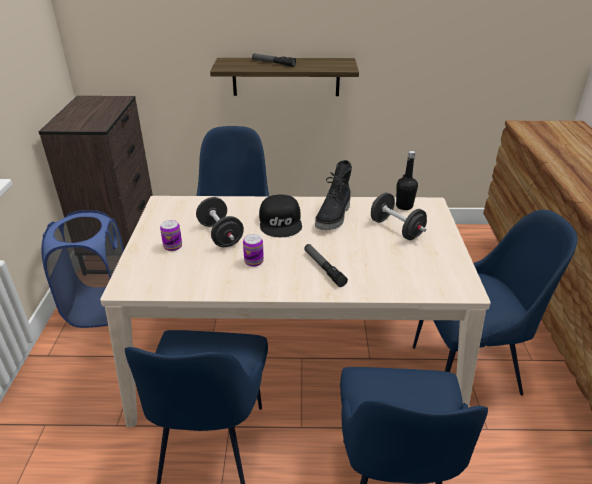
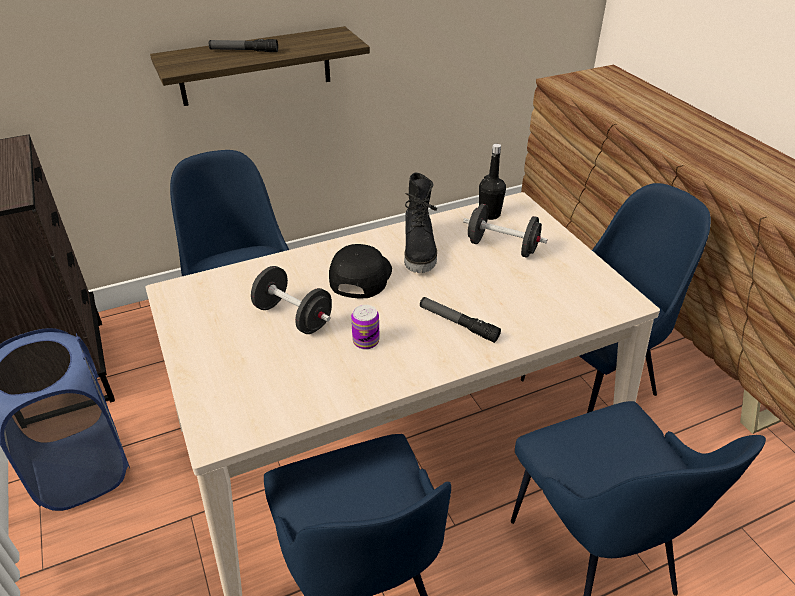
camera: 25 degrees left, 5 degrees up
can [160,220,182,251] -> none
black cap [259,195,302,237] -> black cap turned 135 degrees counterclockwise [329,244,392,299]

